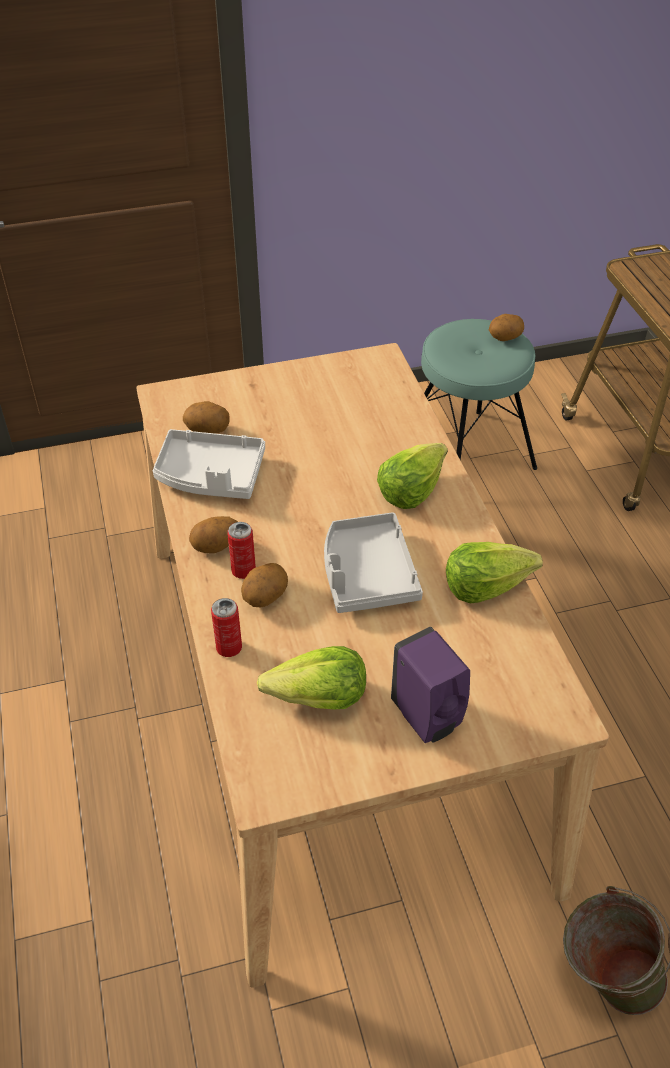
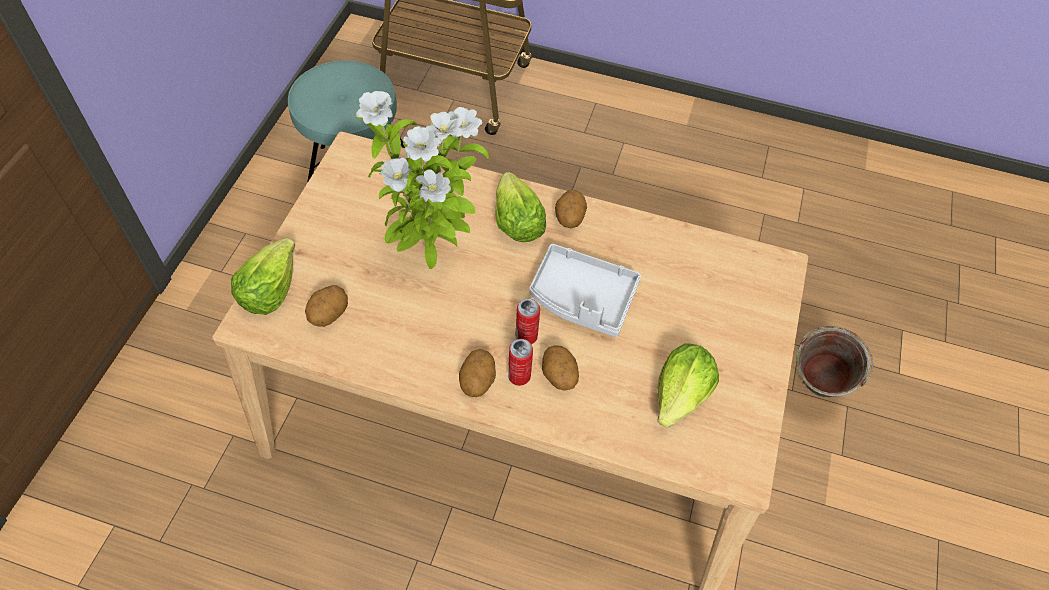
camera: 60 degrees left, 10 degrees up
white tray [153,429,265,499] -> none
can [211,598,242,657] -> can moved to [516,298,540,344]
purple soap dispenser [391,627,470,743] -> none
lettuce [446,542,543,604] -> lettuce moved to [231,238,295,315]
potato [489,314,524,341] -> potato moved to [555,190,587,228]
none -> potted plant [356,91,489,269]

